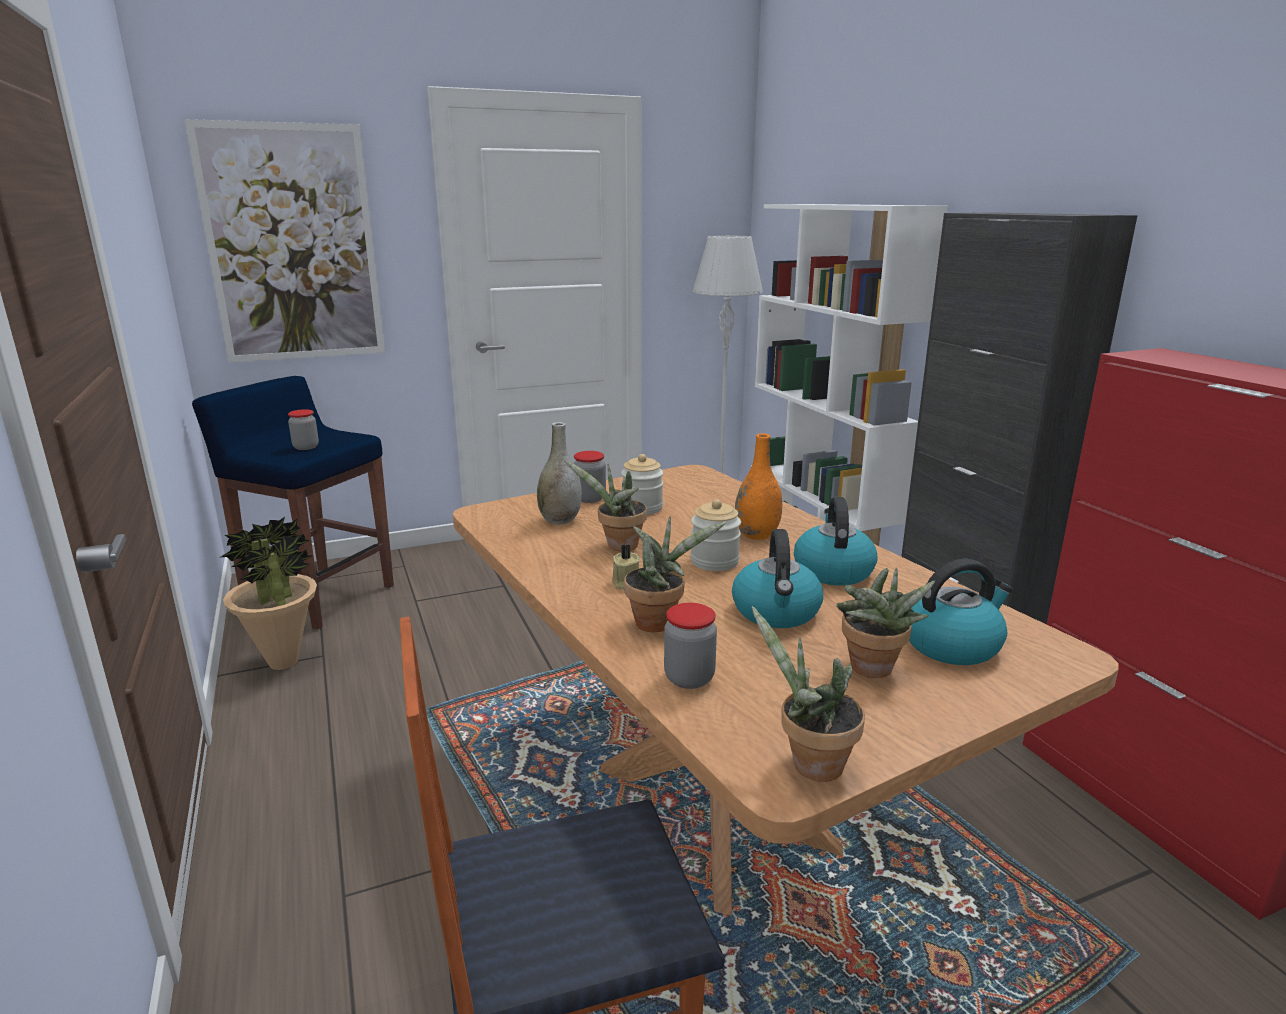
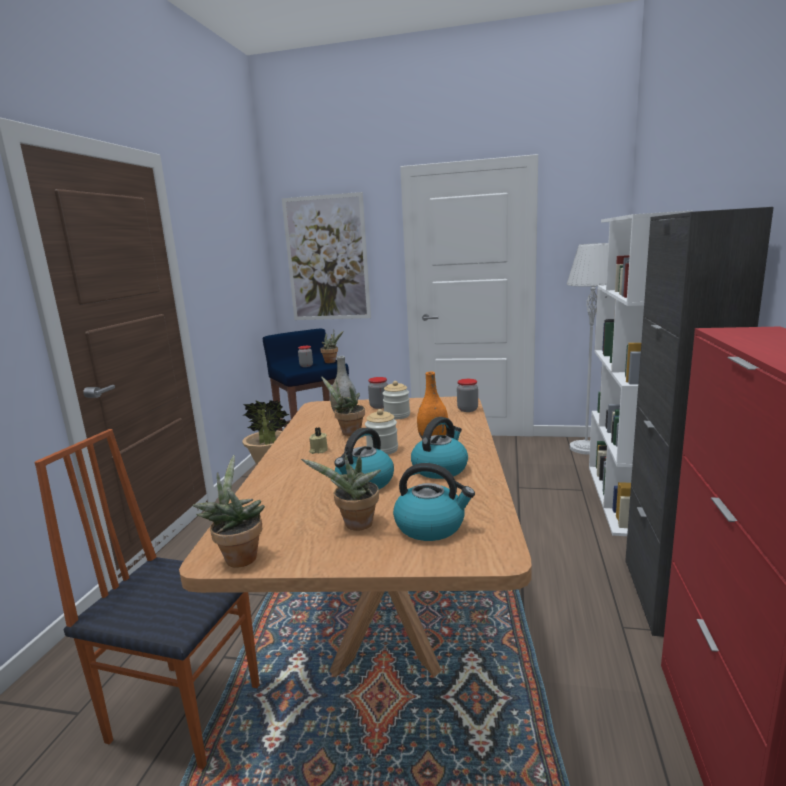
camera: 35 degrees right, 5 degrees down
potted plant [624,516,726,632] -> potted plant moved to [320,330,344,363]
jar [664,603,717,689] -> jar moved to [457,379,478,412]

